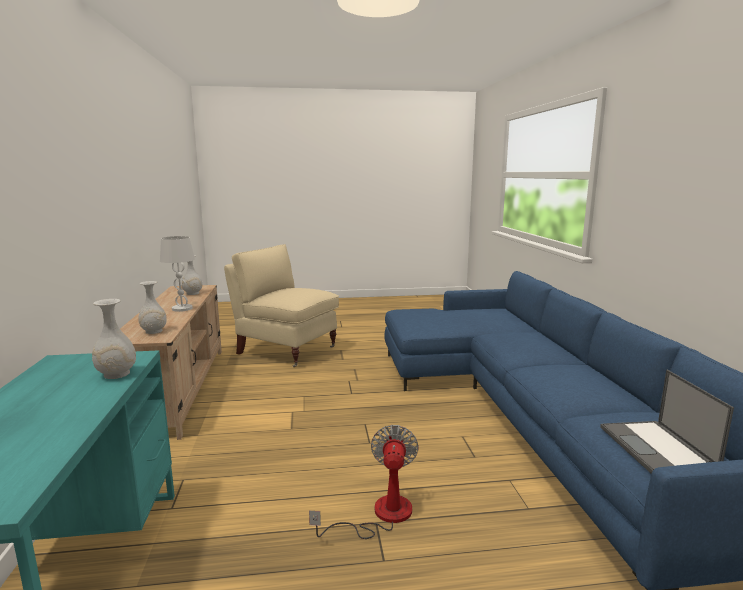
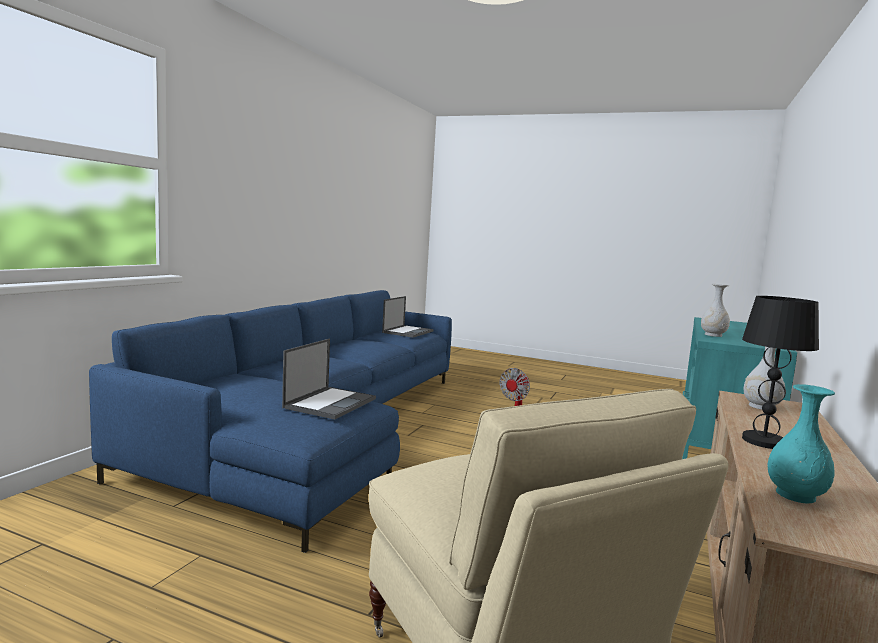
camera: 150 degrees left, 5 degrees down
white table lamp [160,236,195,312] -> black table lamp [742,296,819,449]
white vase [182,255,202,295] -> turquoise vase [767,384,835,503]
none -> laptop [282,339,376,420]

